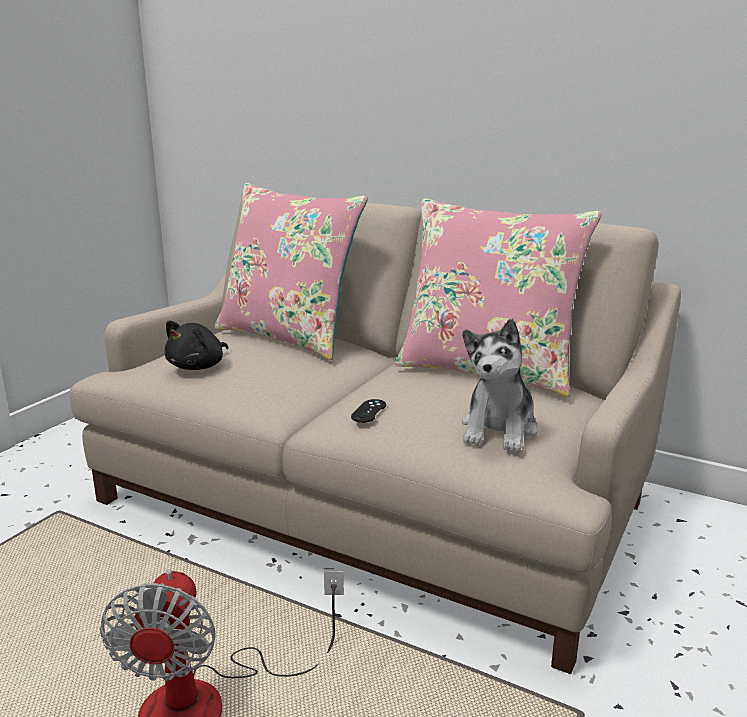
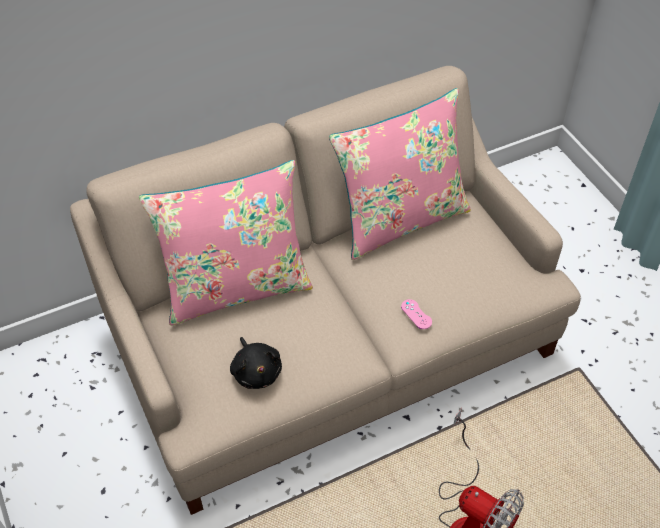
camera: 55 degrees left, 30 degrees up
black game controller [351,399,386,423] -> pink game controller [401,299,432,329]
plush toy [462,318,538,452] -> none

